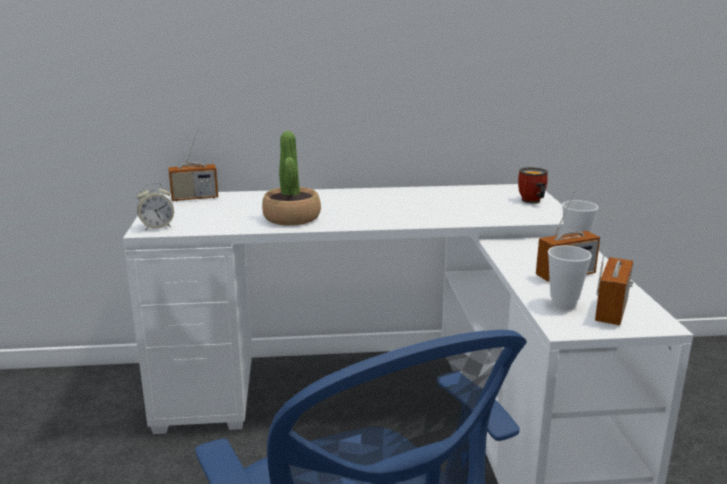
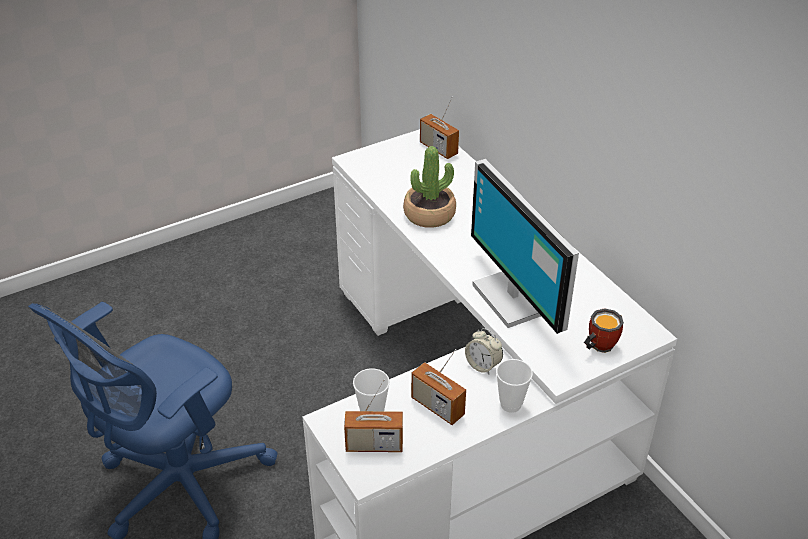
camera: 65 degrees right, 20 degrees up
alarm clock [137,182,174,231] -> alarm clock moved to [465,328,503,374]
none -> monitor [471,159,579,334]

